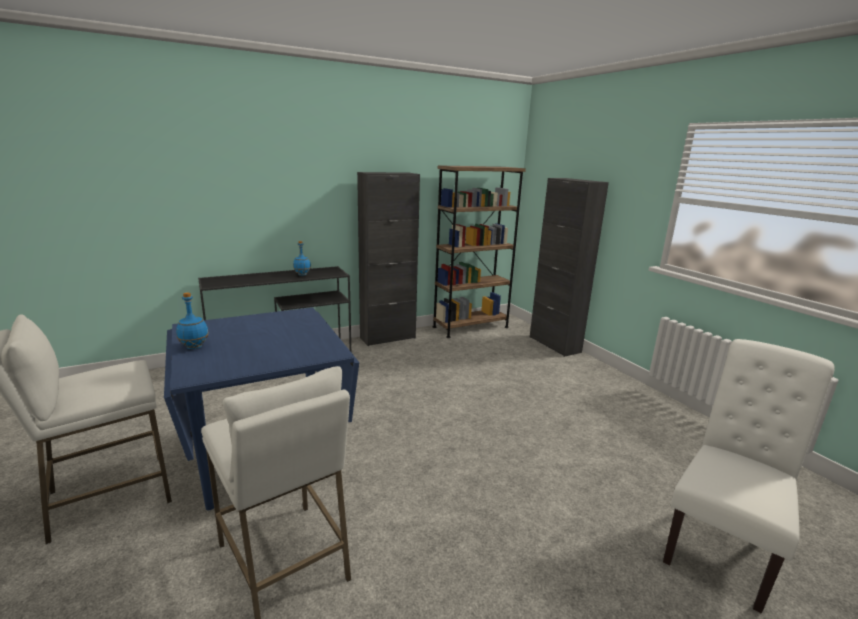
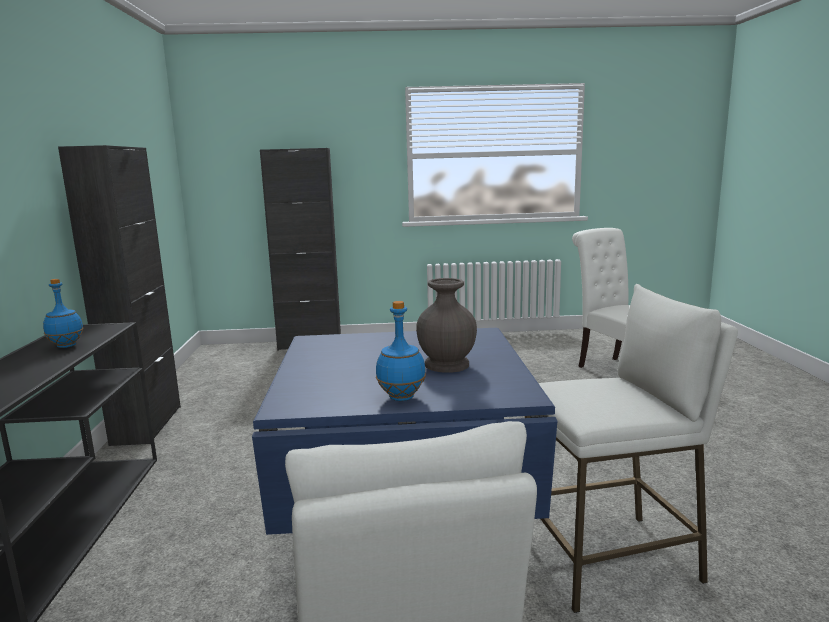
camera: 65 degrees left, 5 degrees down
brown bookcase [433,165,526,338] -> none
none -> grey vase [416,278,477,373]

